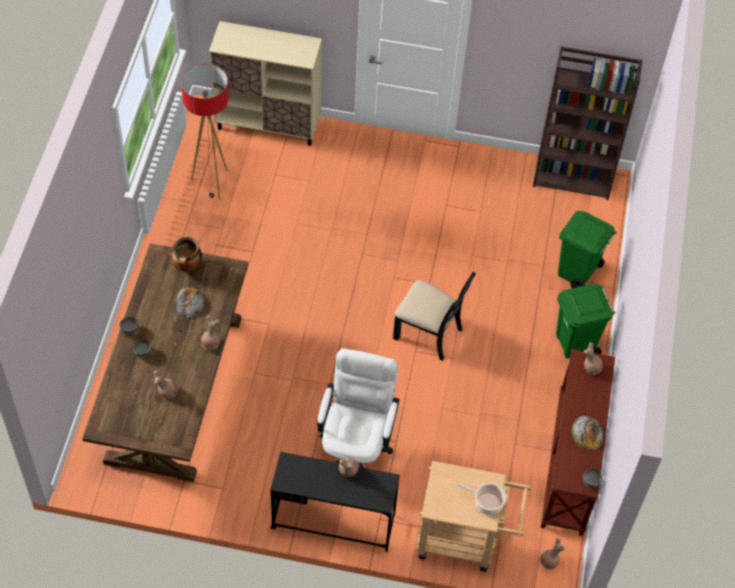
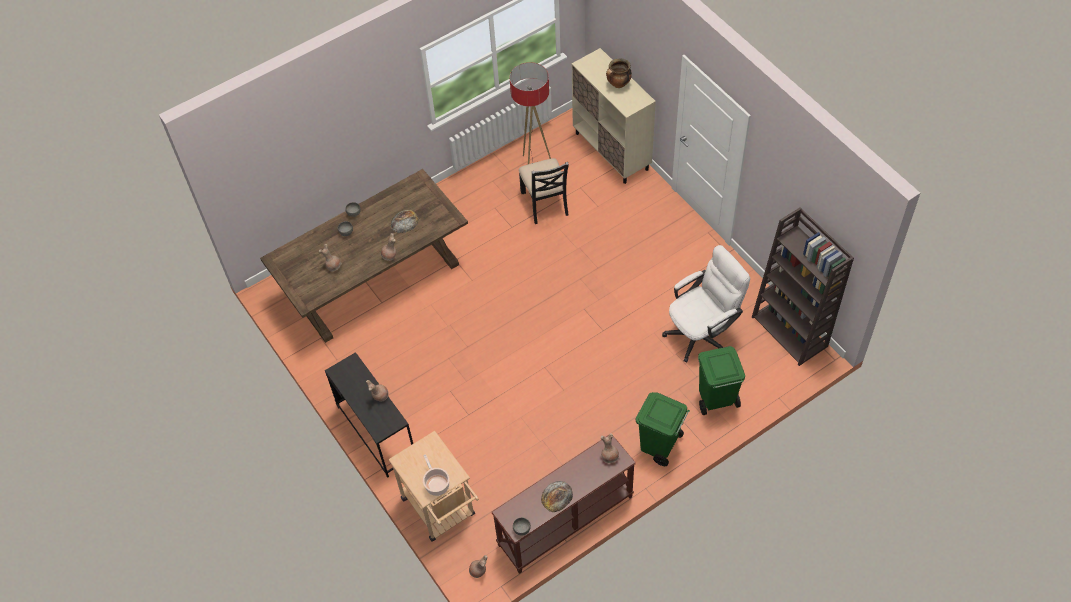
camera: 50 degrees right, 0 degrees up
cooking pot [171,237,202,272] -> cooking pot moved to [606,58,632,88]
white office chair [317,348,399,468] -> white office chair moved to [662,245,750,362]
black chair [393,271,476,361] -> black chair moved to [519,158,569,224]

